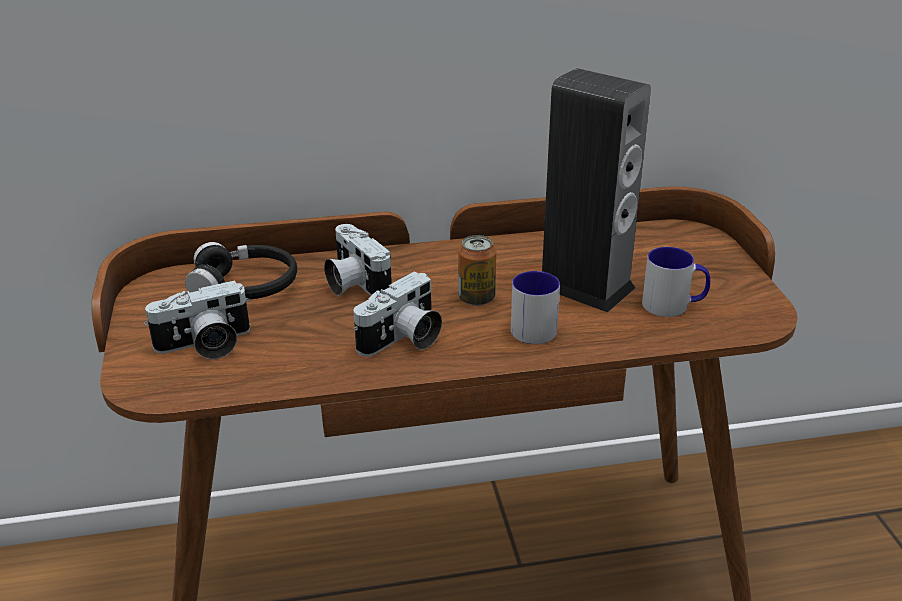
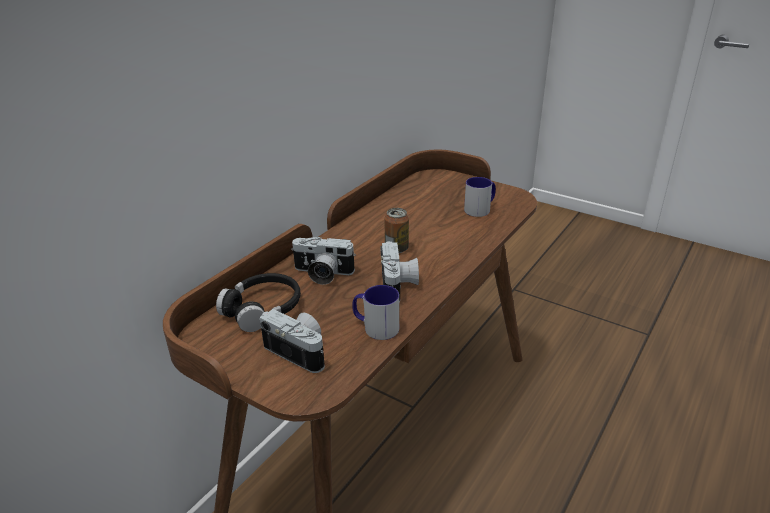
camera: 45 degrees left, 0 degrees up
camera [144,280,250,359] -> camera turned 75 degrees counterclockwise [260,309,325,373]
mug [511,271,560,344] -> mug moved to [352,285,399,340]
speaker [542,68,651,312] -> none

